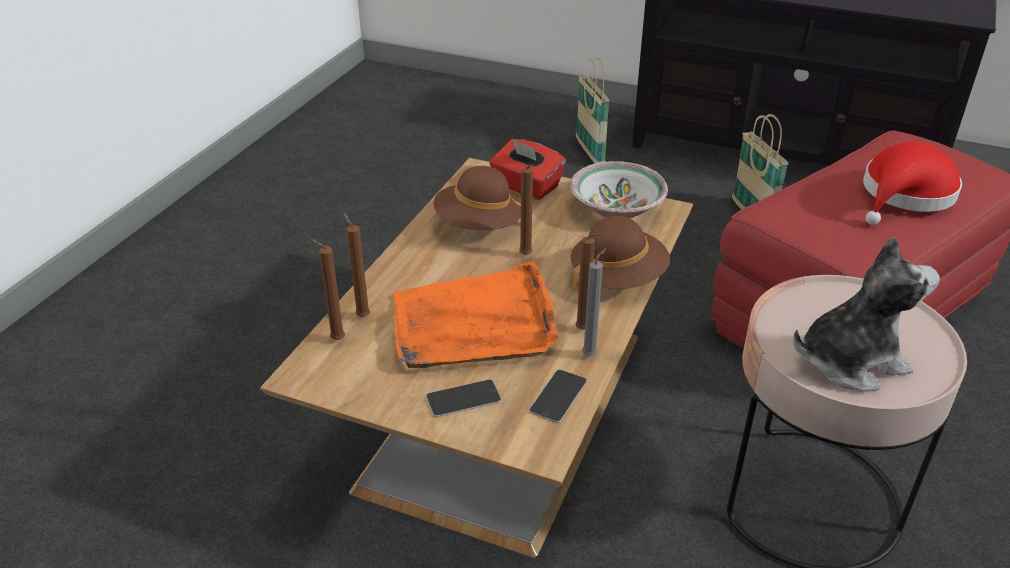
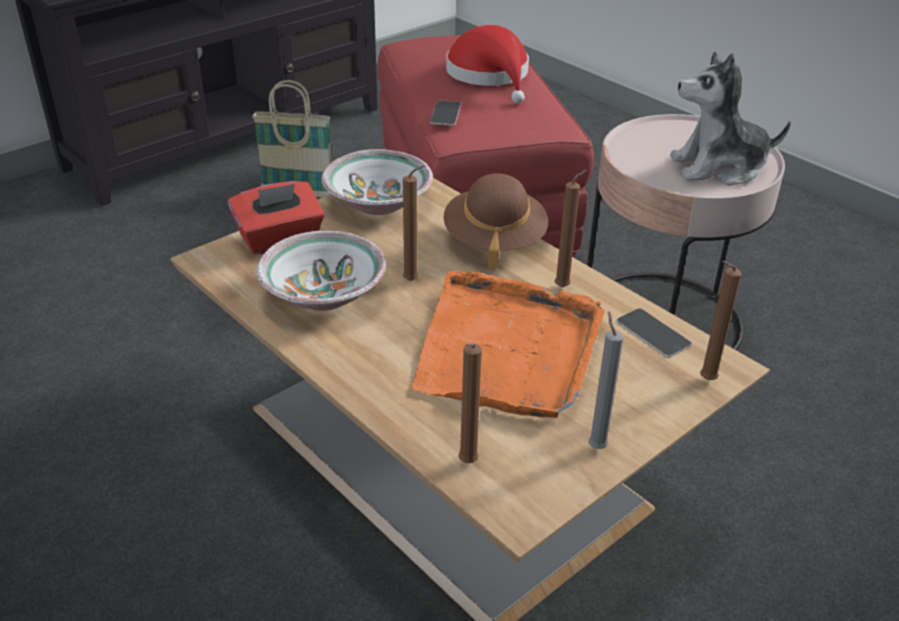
camera: 65 degrees left, 0 degrees up
brown candle [343,212,370,317] -> brown candle moved to [700,261,742,380]
phone [426,380,502,417] -> phone moved to [430,101,461,126]
brown hat [433,166,521,230] -> bowl [256,231,386,311]
basket [576,57,610,164] -> none
grey candle [582,248,606,356] -> grey candle moved to [588,311,623,449]
plush toy [793,237,940,391] -> plush toy turned 105 degrees counterclockwise [670,52,791,186]

